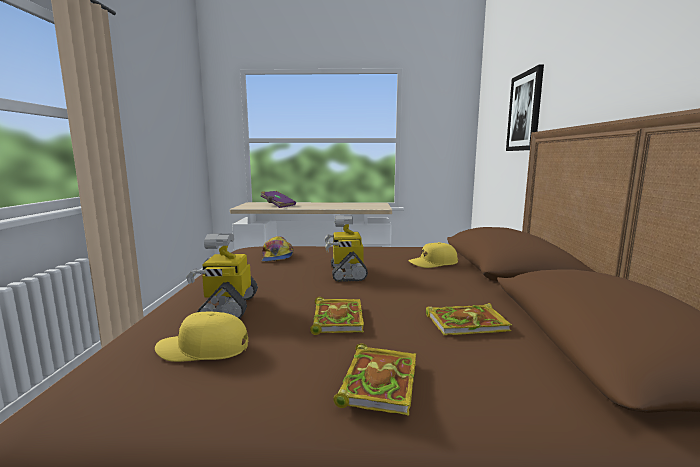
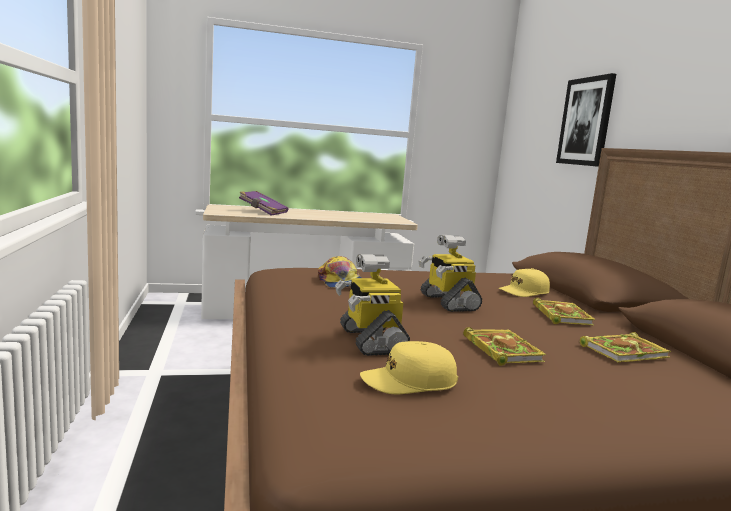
camera: 15 degrees left, 0 degrees up
book [333,343,416,416] -> book moved to [533,298,595,326]

